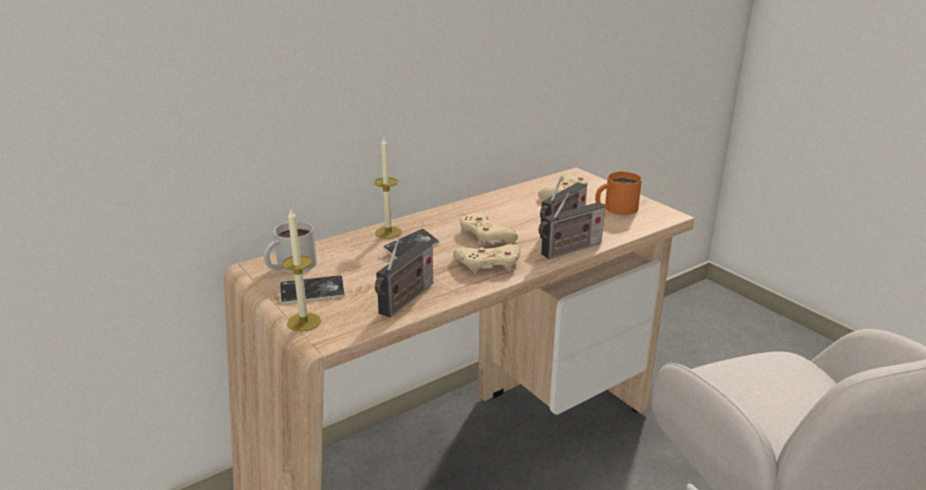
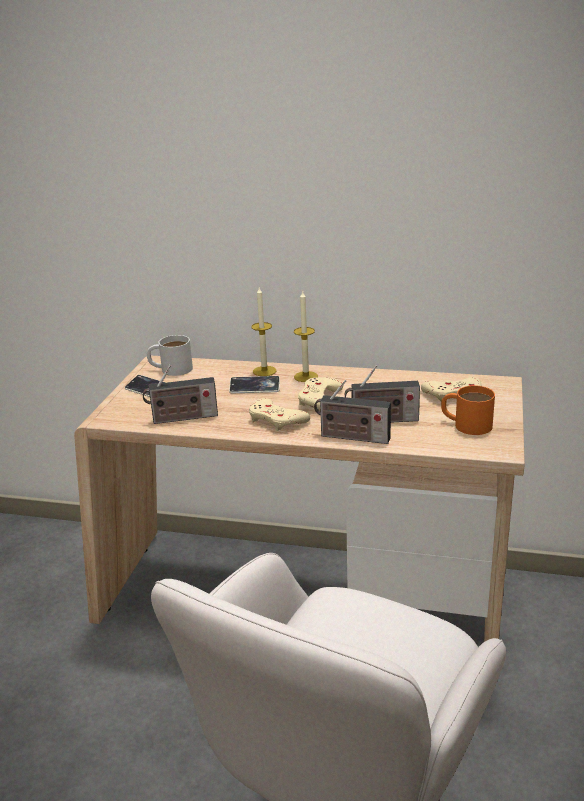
camera: 50 degrees right, 0 degrees up
candle [282,209,321,332] -> candle moved to [294,290,318,382]

